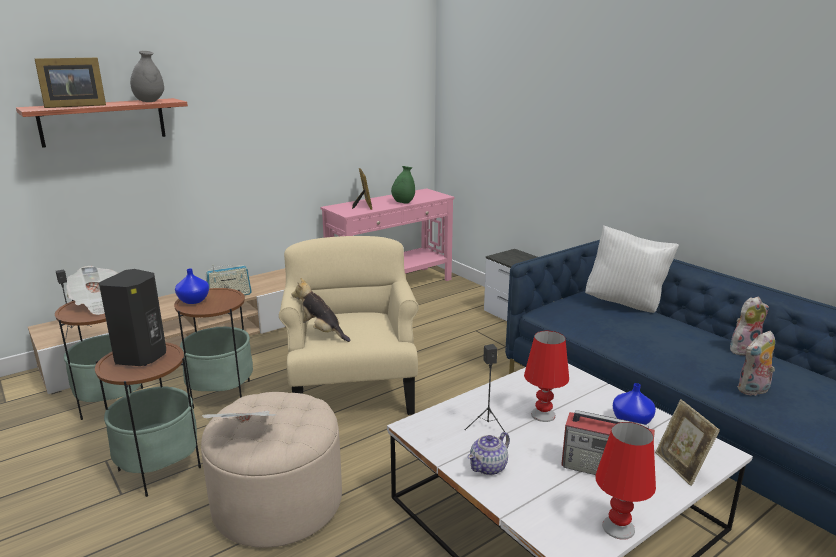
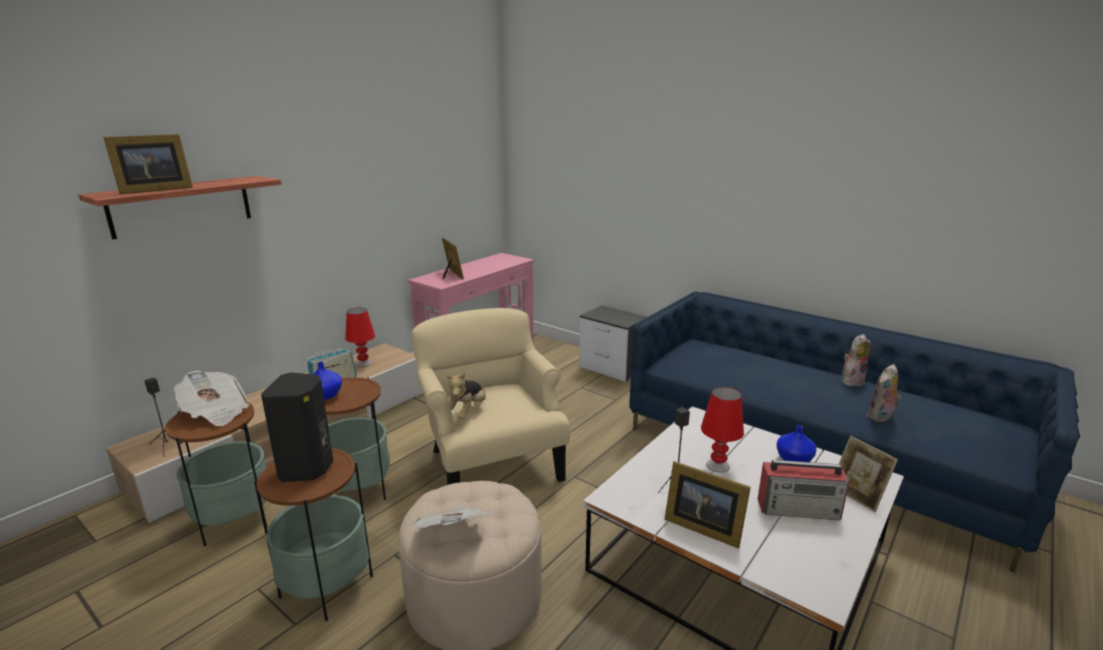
camera: 15 degrees left, 0 degrees up
grey vase [130,51,164,102] -> none
plush toy [292,278,351,342] -> plush toy turned 90 degrees counterclockwise [447,373,486,419]
green vase [391,166,415,203] -> none
teapot [468,432,510,475] -> picture frame [664,461,751,549]
white pillow [585,225,679,313] -> none
red table lamp [595,422,656,540] -> red table lamp moved to [345,307,375,367]

